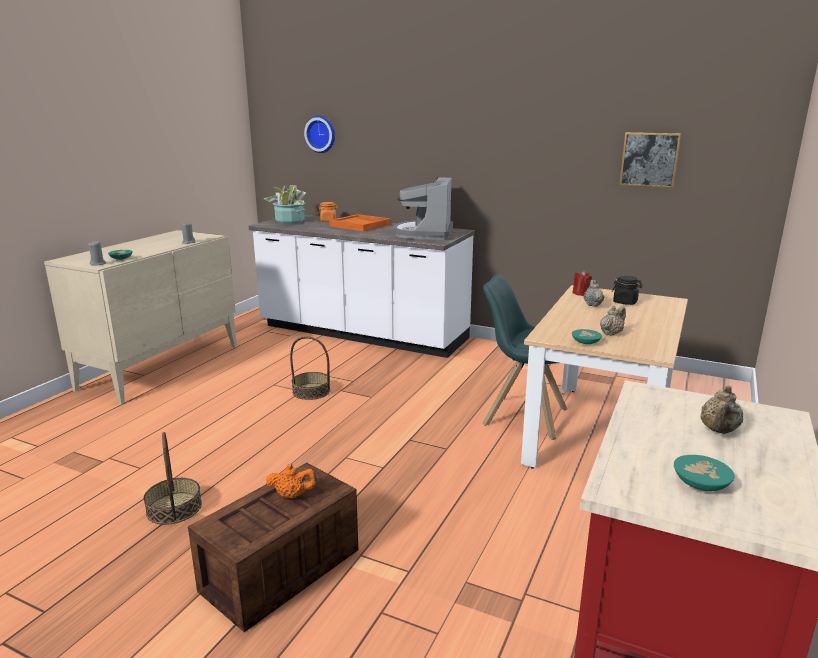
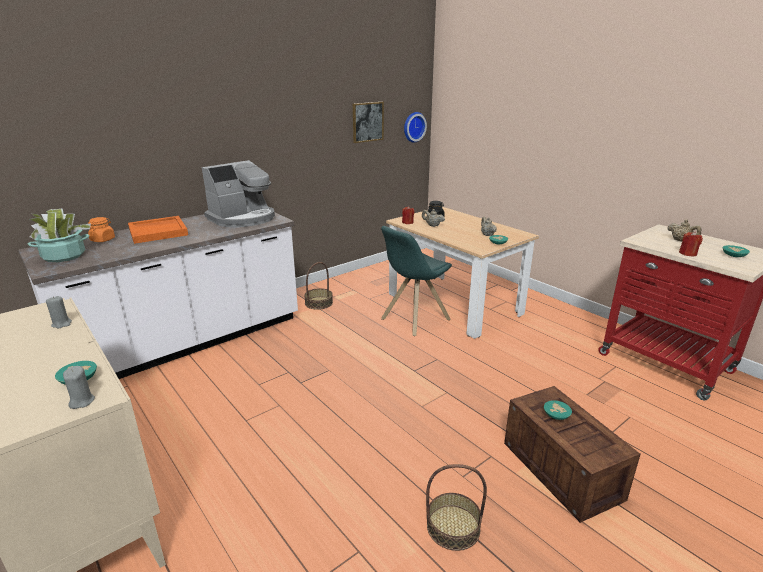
camera: 65 degrees left, 5 degrees up
orange teapot [266,464,317,498] -> turquoise bowl [544,400,572,420]
basket [290,336,330,400] -> basket moved to [304,262,333,310]
wall clock [304,116,335,153] -> wall clock moved to [404,112,427,143]
coffee machine [394,177,453,240] -> coffee machine turned 75 degrees counterclockwise [202,160,275,228]
none -> red candle [679,232,703,256]

